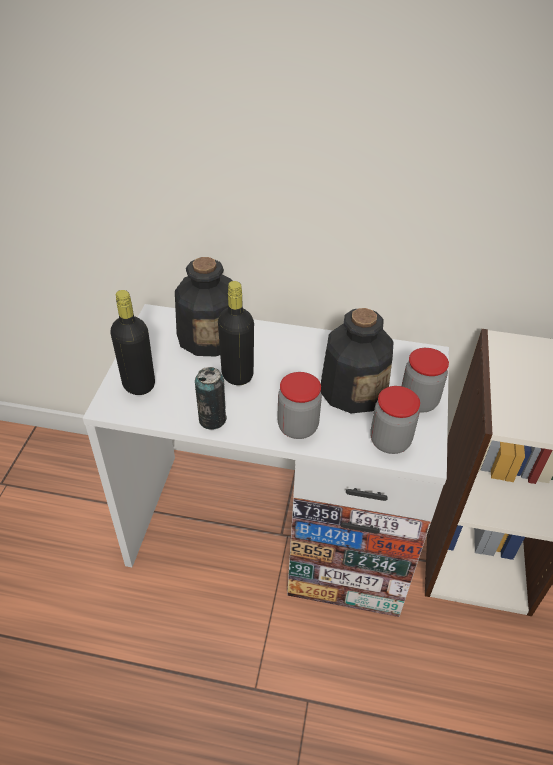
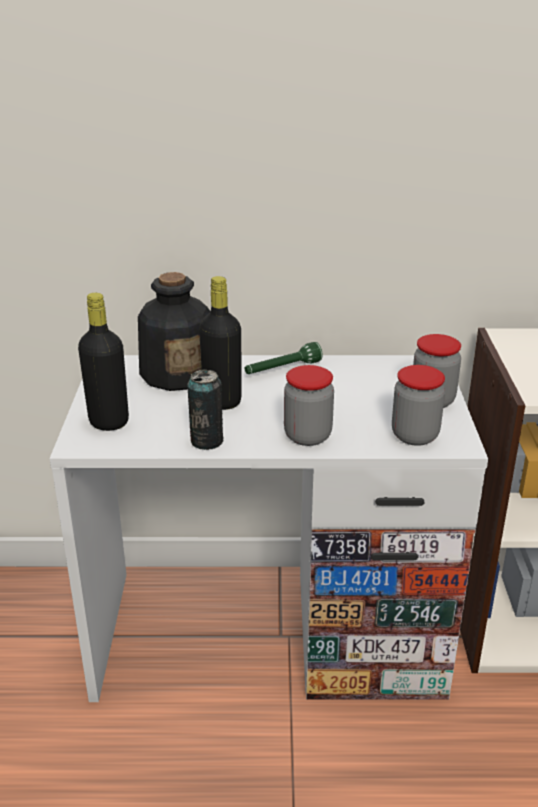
camera: 10 degrees left, 15 degrees down
bottle [321,308,393,414] -> none
none -> green flashlight [245,342,323,374]

